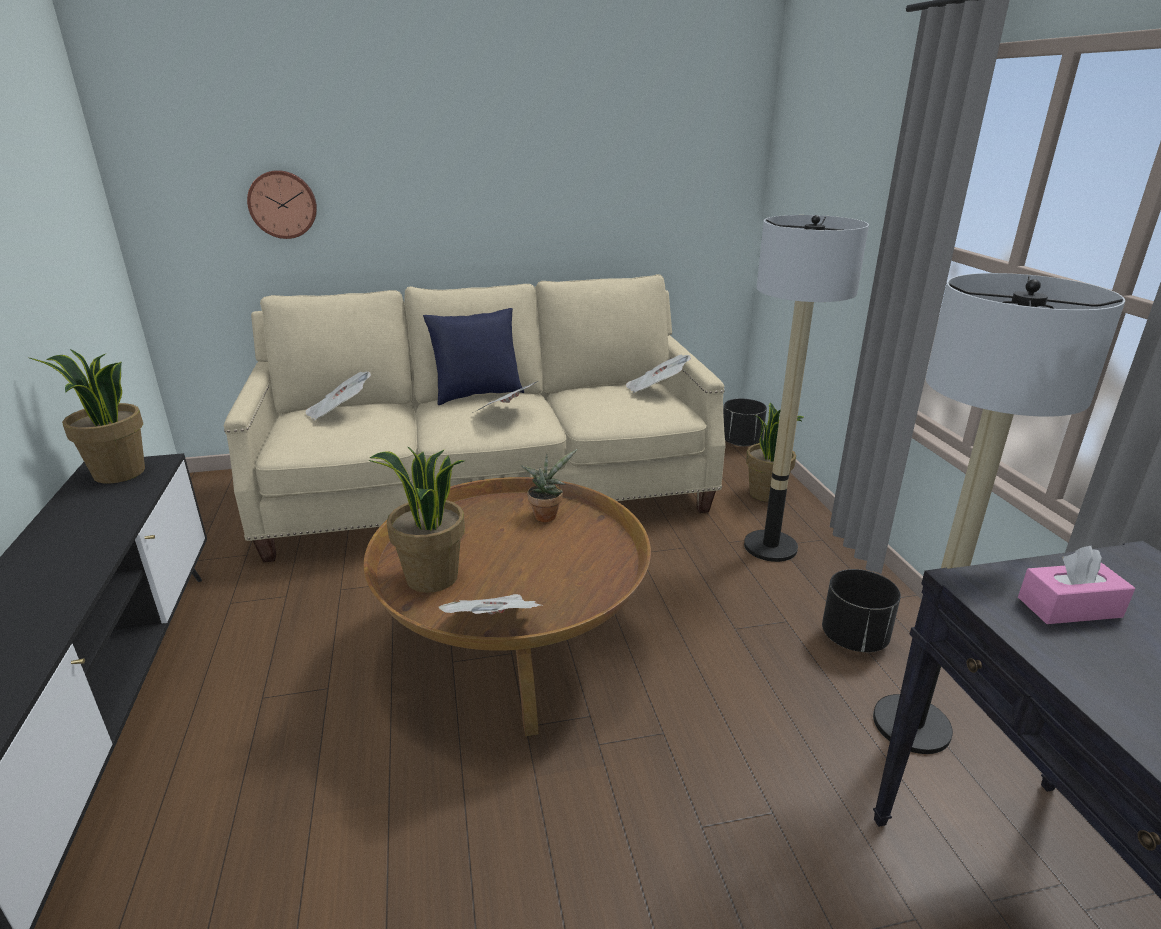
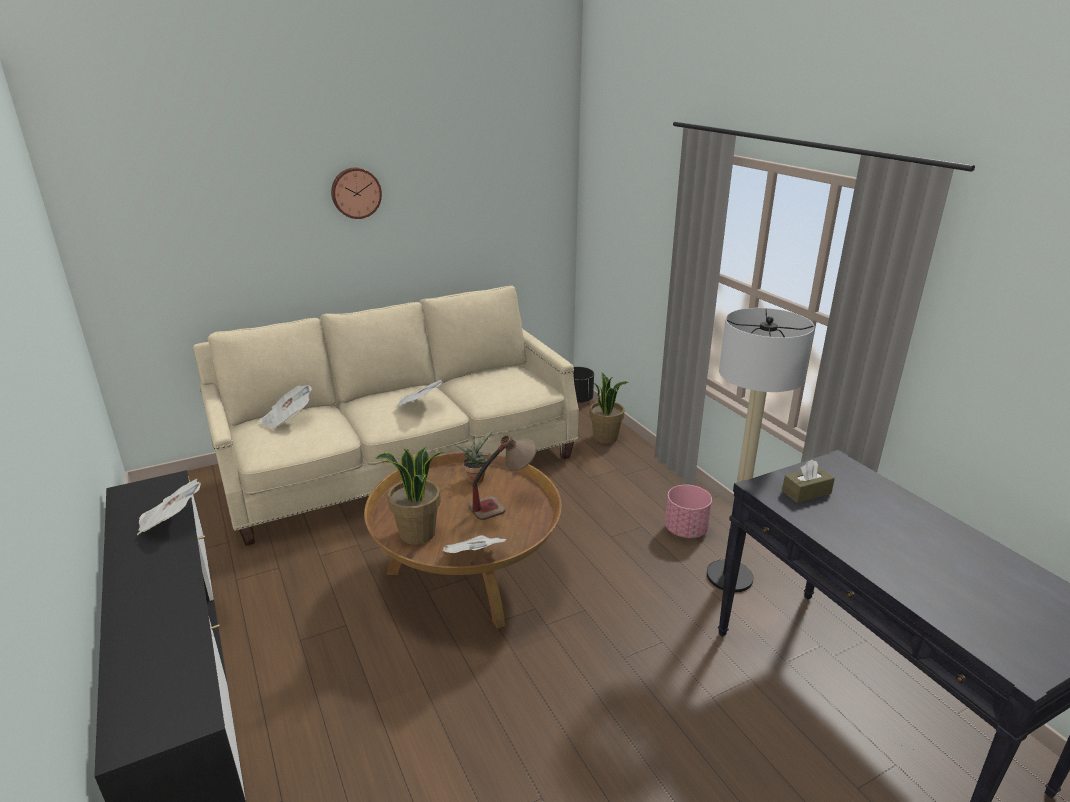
camera: 15 degrees left, 0 degrees up
potted plant [30,349,145,484] -> none
wall clock [247,170,317,239] -> wall clock moved to [331,168,382,219]
blue pillow [423,308,524,405] -> none
newspaper [626,355,691,393] -> newspaper moved to [137,479,201,535]
floor lamp [744,215,869,562] -> none
black planter [822,569,901,652] -> pink planter [665,485,712,538]
pink tissue box [1018,546,1135,624] -> brown tissue box [782,460,835,503]
none -> table lamp [469,435,537,520]

